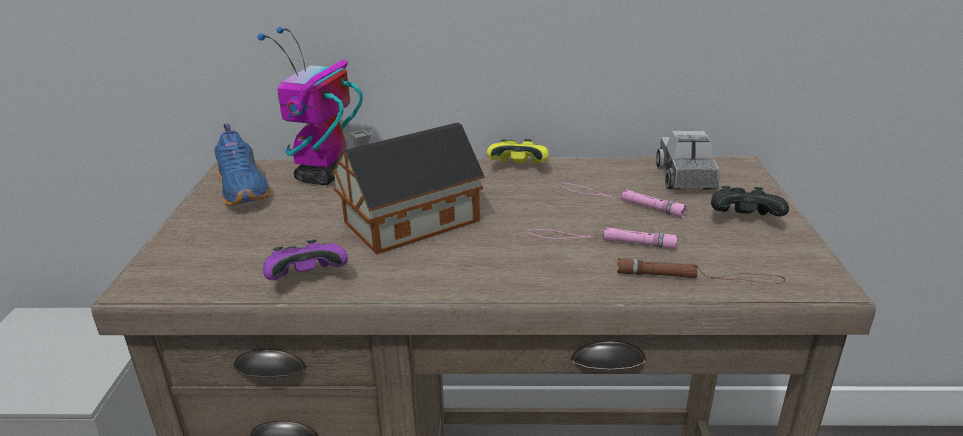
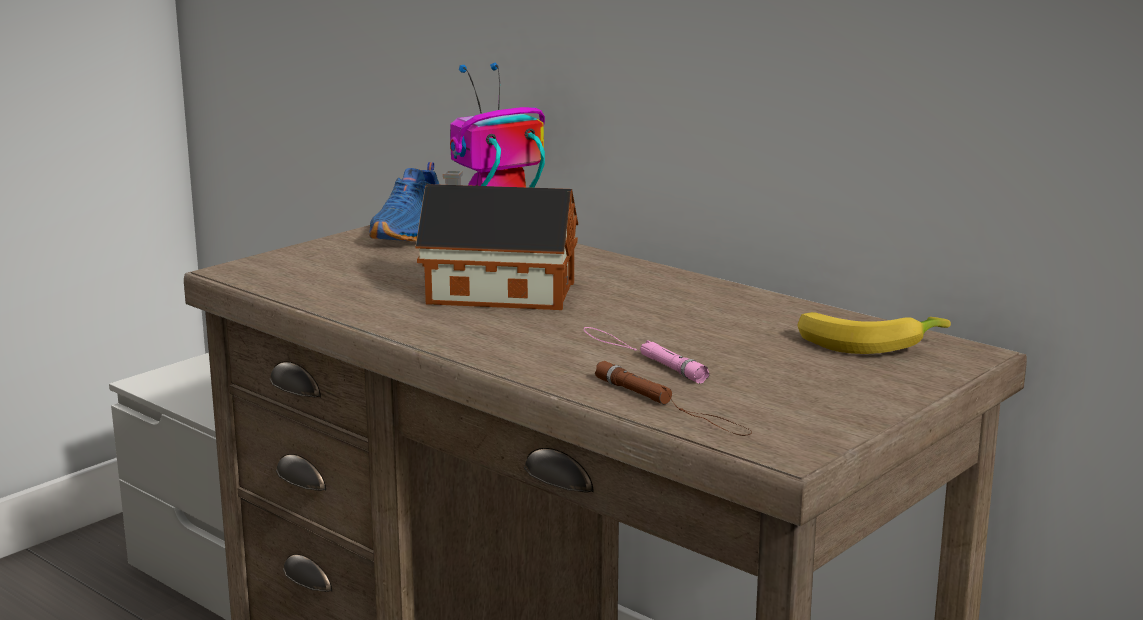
camera: 40 degrees right, 10 degrees down
purple game controller [263,239,348,281] -> none
yellow game controller [486,139,549,164] -> none
pink flashlight [559,182,687,218] -> none
toy truck [656,131,720,189] -> banana [797,312,951,354]
black game controller [711,186,789,217] -> none

